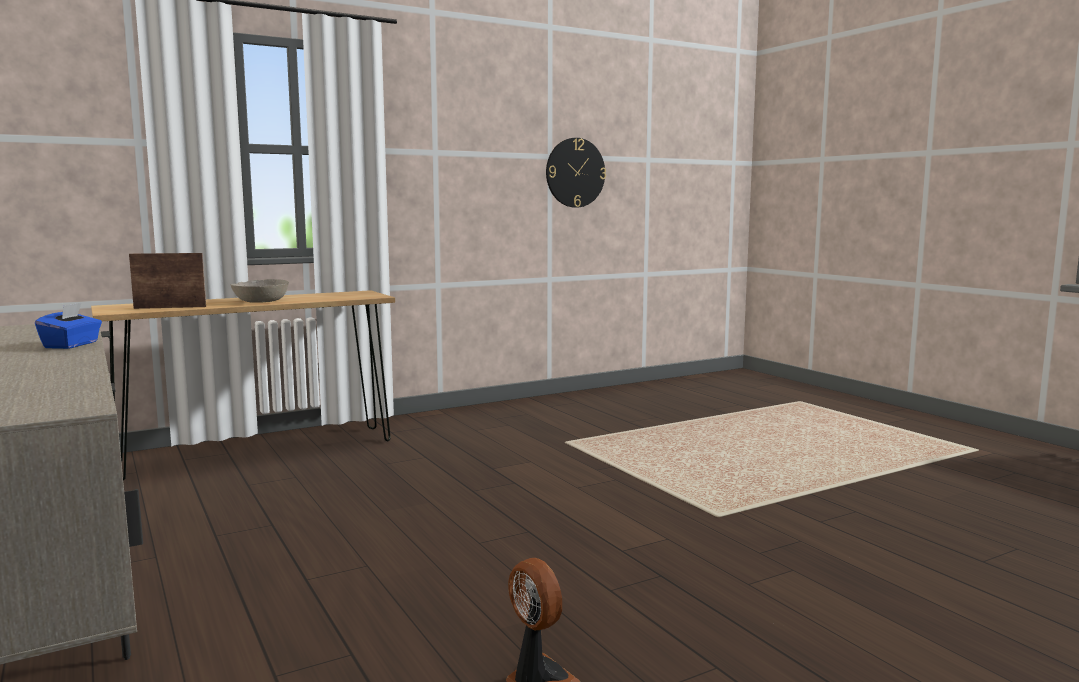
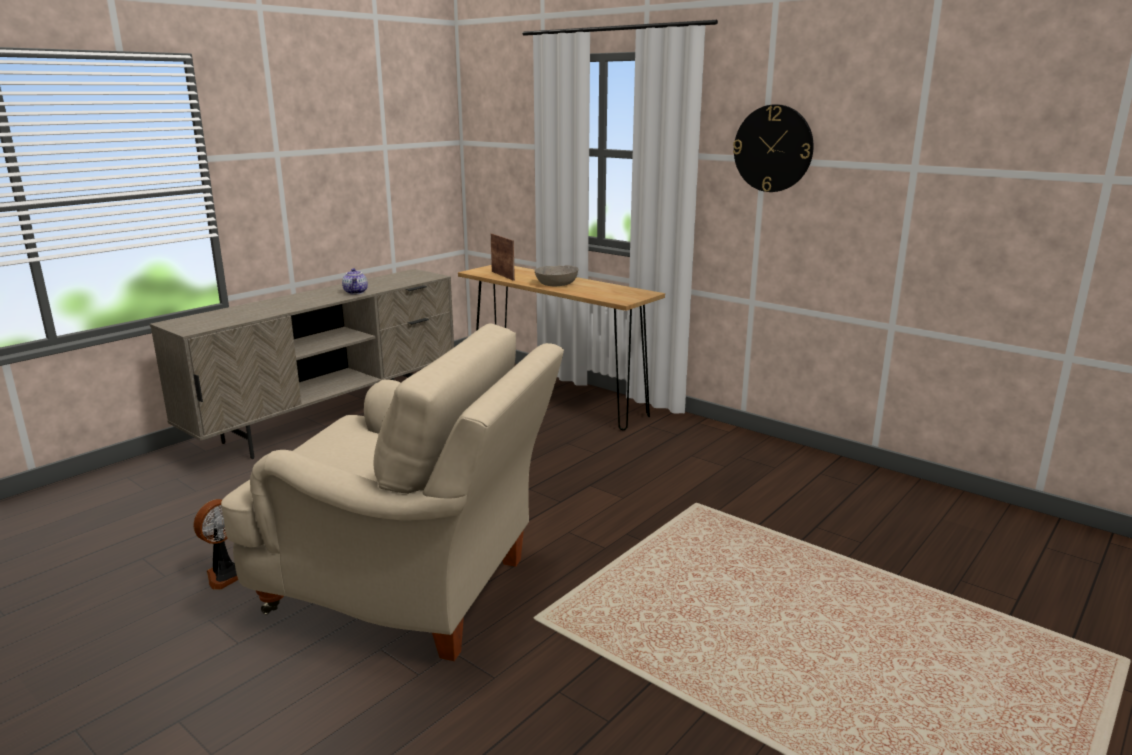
camera: 70 degrees right, 10 degrees up
blue tissue box [35,303,102,349] -> teapot [342,268,368,294]
wall clock [546,138,606,208] -> wall clock moved to [733,104,813,192]
none -> beige armchair [221,323,564,661]

